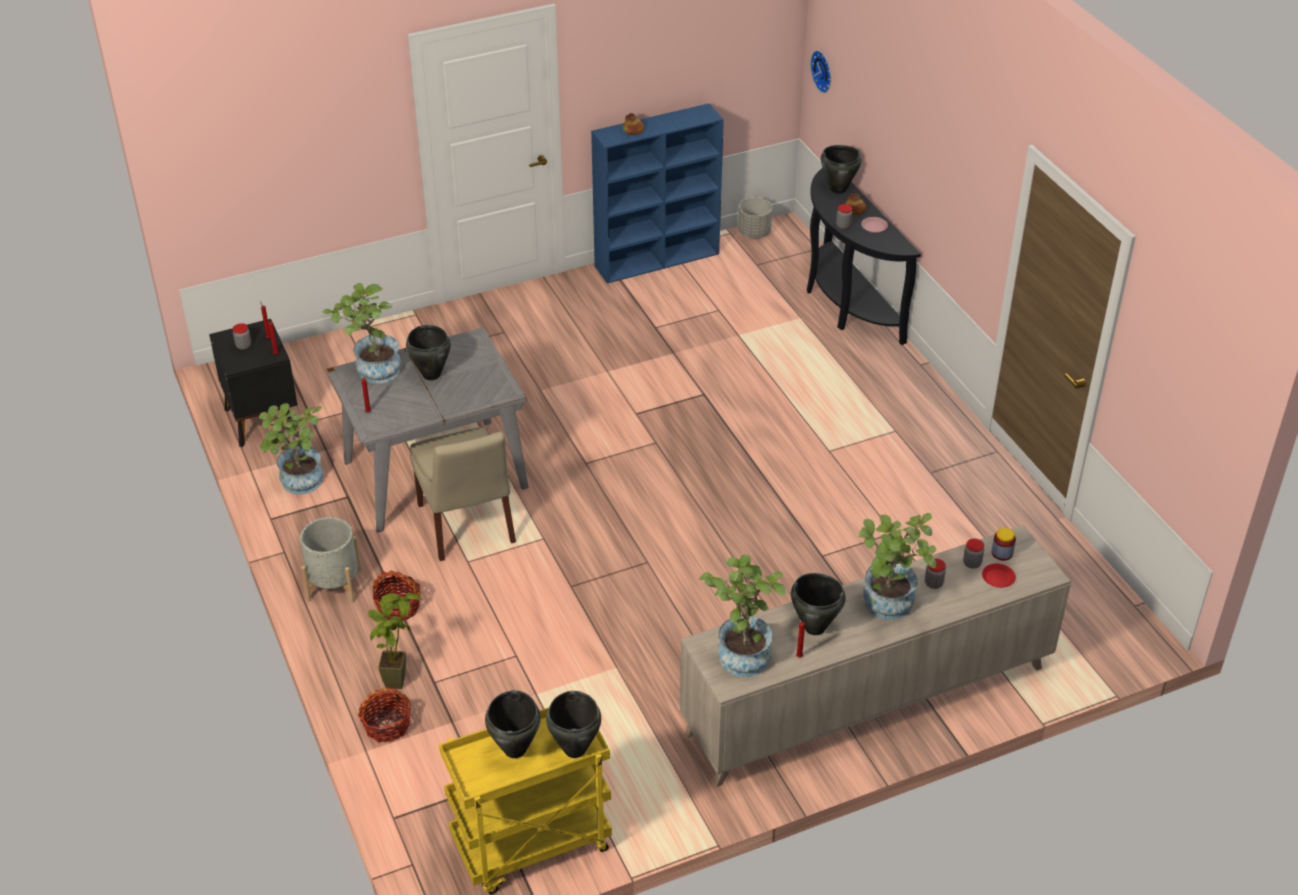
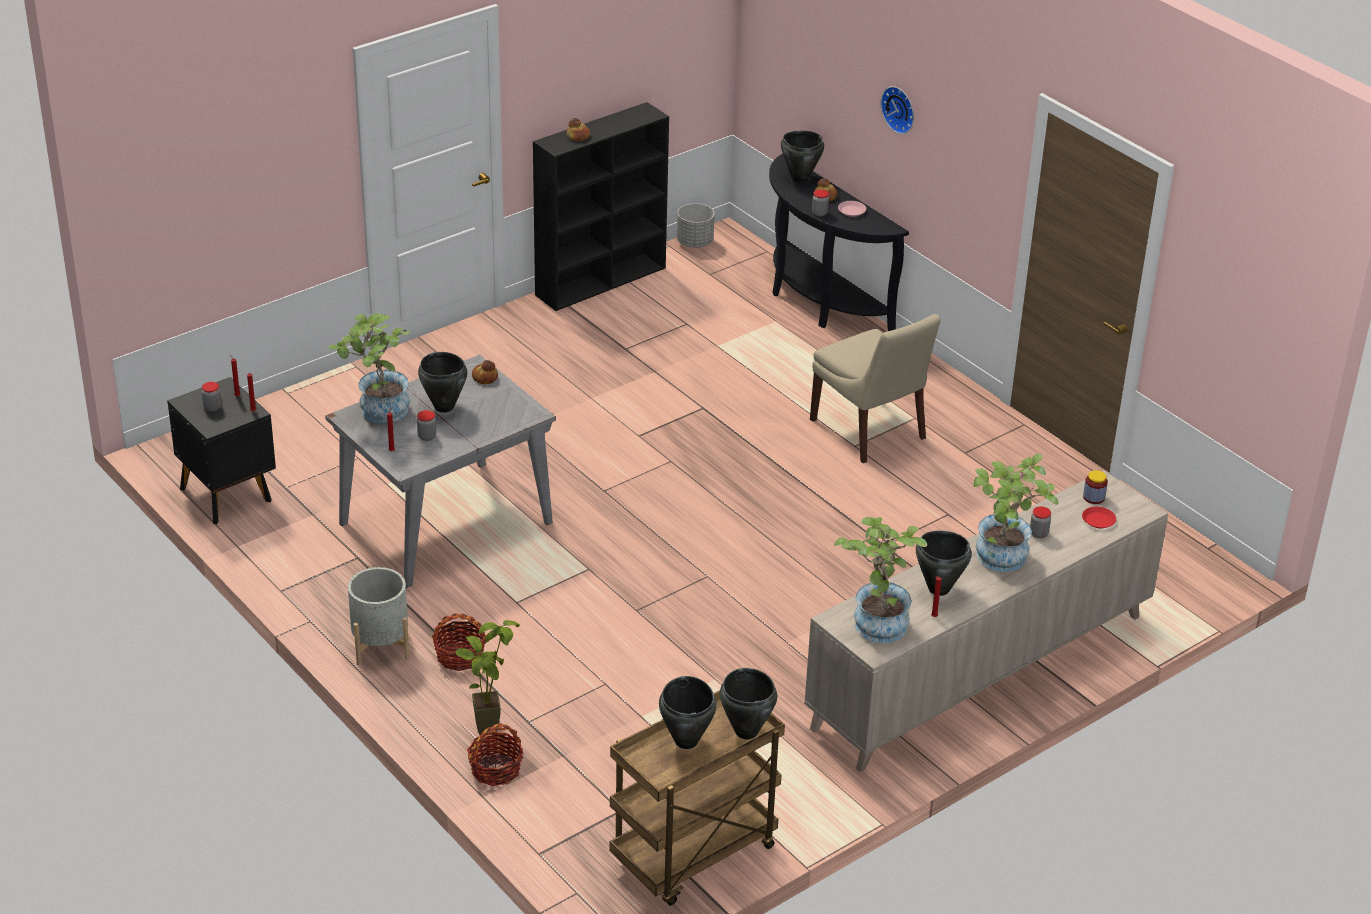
camera: 15 degrees left, 5 degrees down
potted plant [259,403,323,495] -> none
beige chair [410,427,516,561] -> beige chair moved to [810,314,941,463]
yellow cart [439,708,612,894] -> brown cart [609,690,785,905]
blue bookcase [591,103,724,284] -> black bookcase [533,102,669,311]
wall clock [810,50,831,93] -> wall clock moved to [881,86,914,134]
jar [963,538,984,569] -> jar moved to [417,410,436,441]
none -> bread [472,360,498,384]

